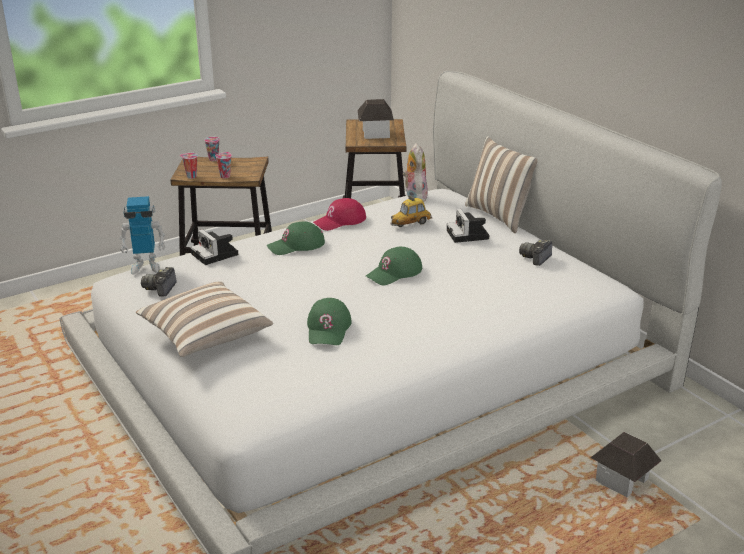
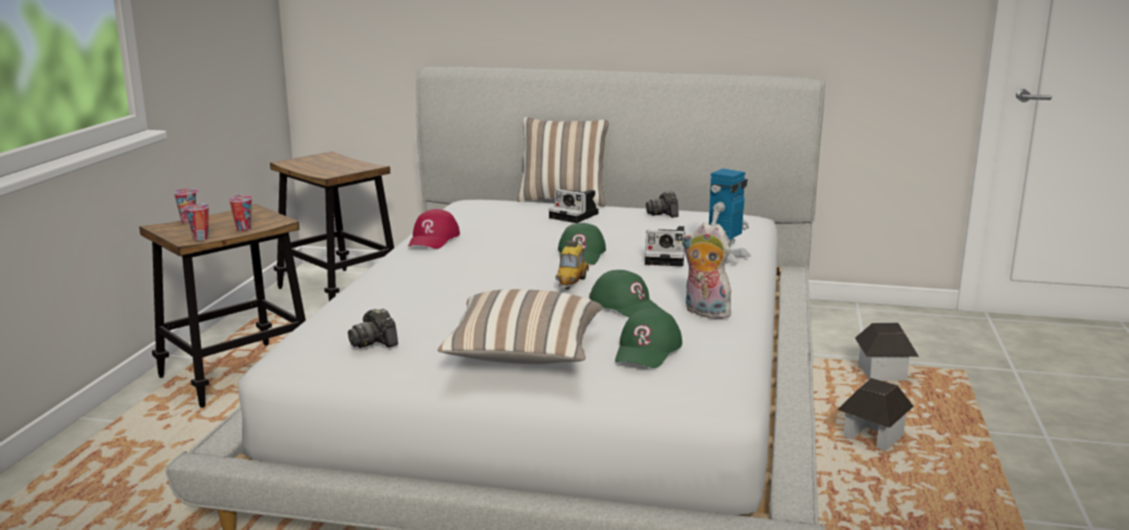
camera: 45 degrees left, 10 degrees down
toy robot [120,196,165,275] -> toy robot moved to [709,169,751,264]
camera [191,229,238,265] -> camera moved to [645,226,685,266]
green cap [267,221,325,255] -> green cap moved to [615,309,682,368]
toy house [358,99,394,139] -> toy house moved to [837,378,914,451]
toy car [390,195,432,227] -> toy car moved to [556,241,589,289]
plush toy [403,143,428,202] -> plush toy moved to [682,222,731,319]

